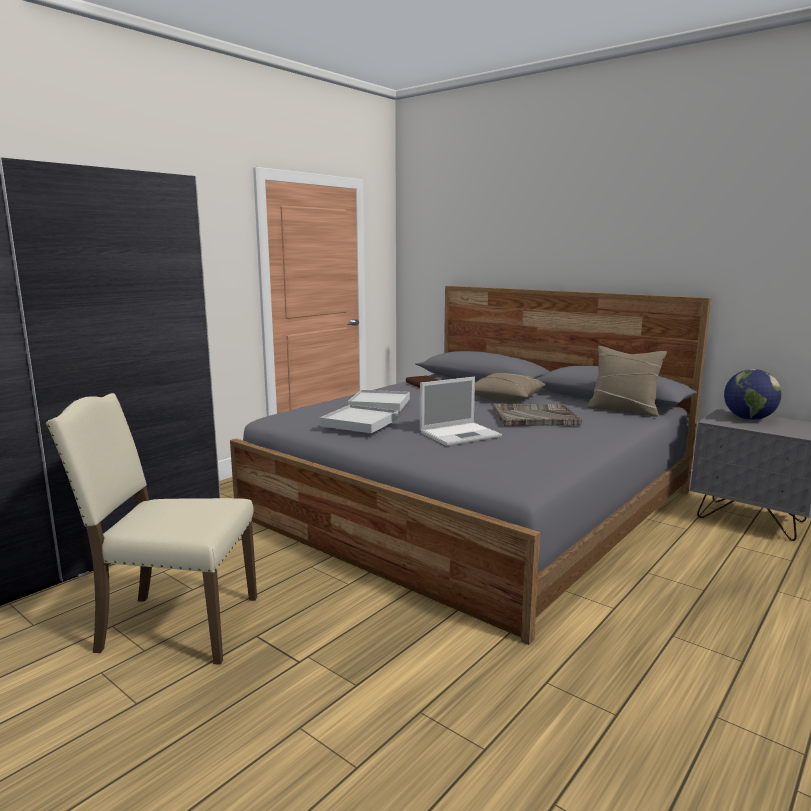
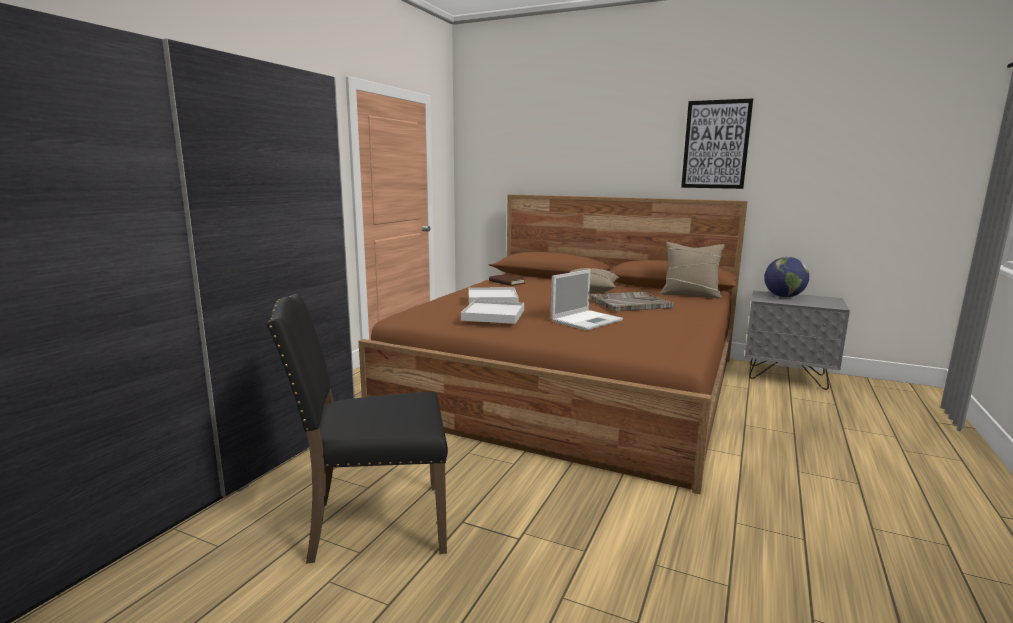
camera: 15 degrees left, 0 degrees up
beige chair [46,393,257,665] -> black chair [266,294,448,564]
grey bed [230,286,711,645] -> brown bed [359,194,748,494]
none -> picture [681,99,753,189]

